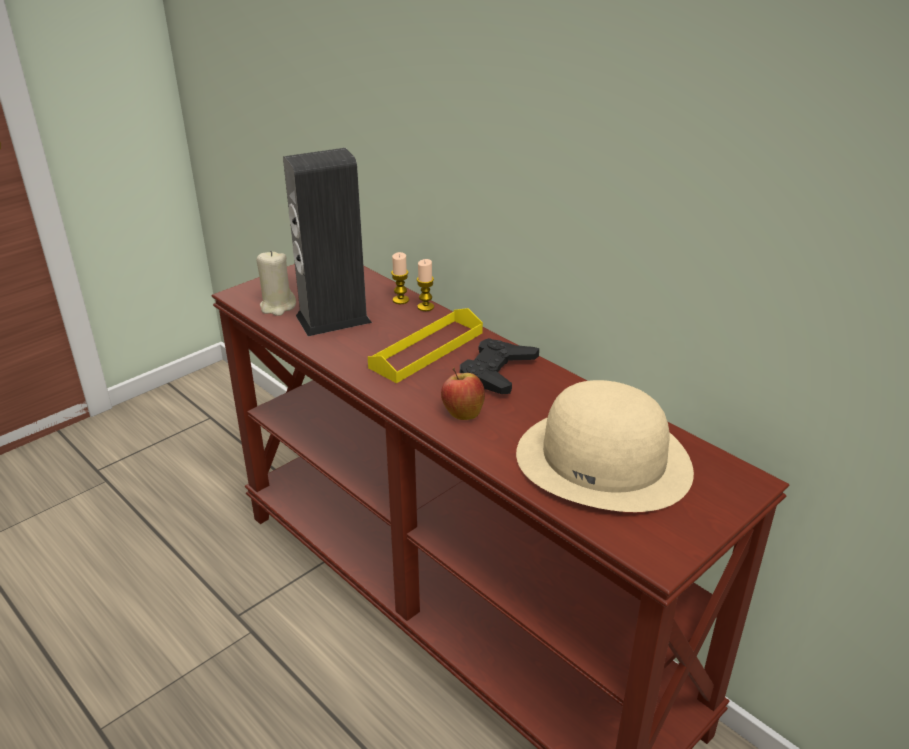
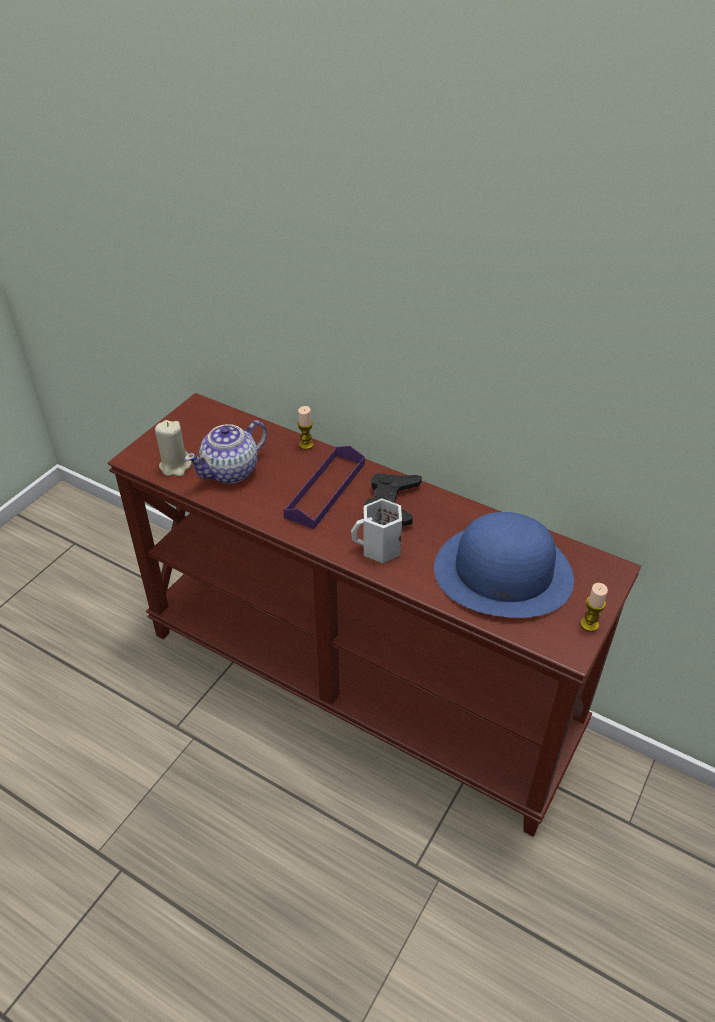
camera: 15 degrees left, 10 degrees up
speaker [283,148,372,336] -> teapot [185,420,267,484]
yellow tray [368,308,483,383] -> purple tray [283,446,365,529]
candle [391,252,409,304] -> candle moved to [580,583,608,632]
apple [441,368,485,420] -> white mug [351,498,402,563]
beige hat [516,380,694,512] -> blue hat [434,512,574,618]

